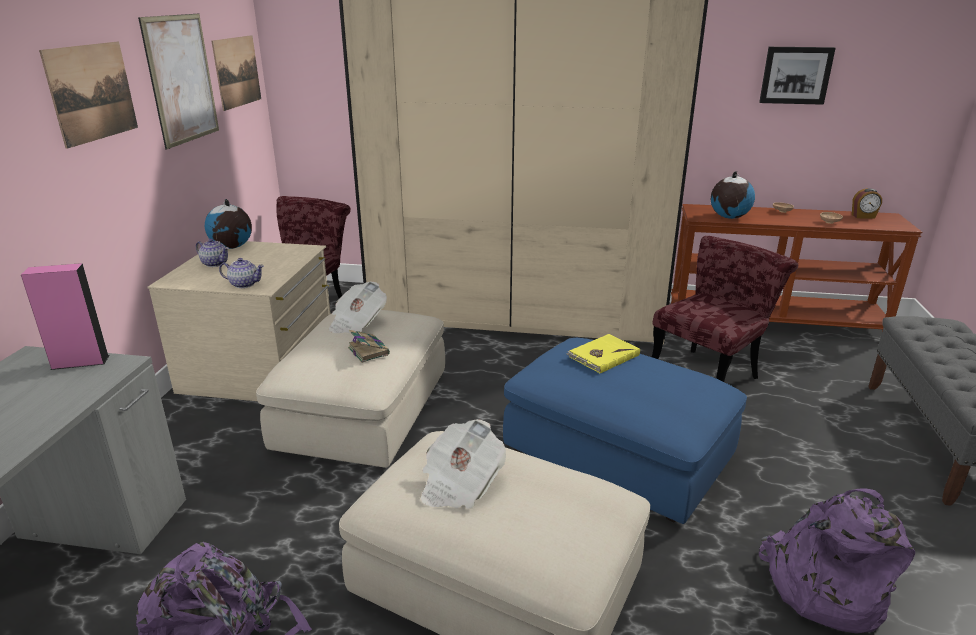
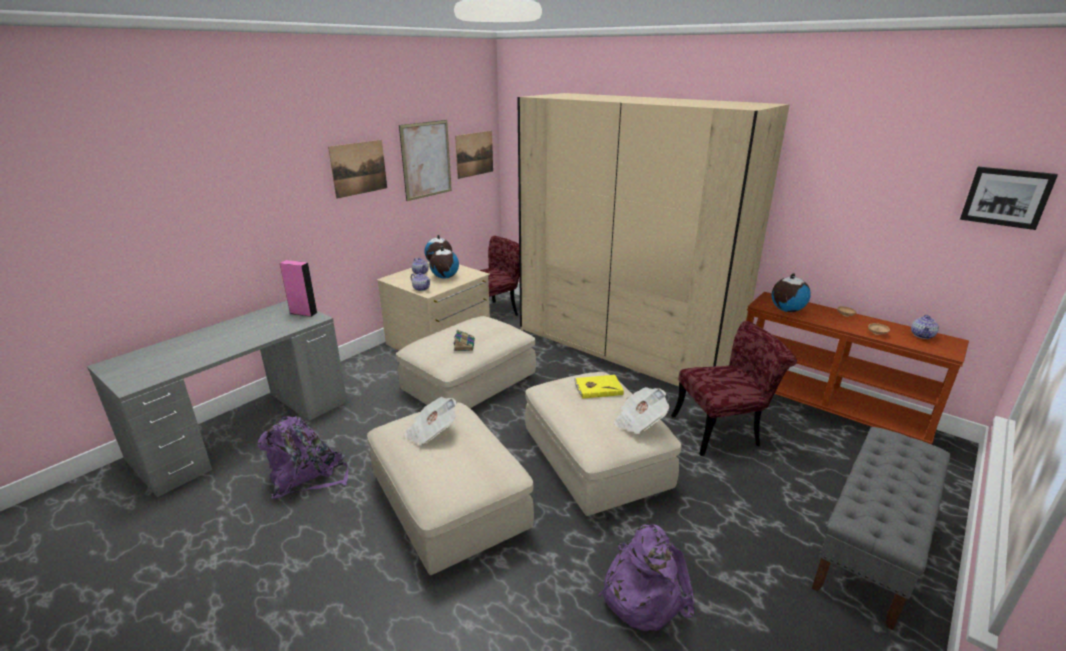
camera: 30 degrees right, 0 degrees up
newspaper [328,281,387,333] -> newspaper moved to [613,387,669,434]
blue ottoman [503,338,747,524] -> beige ottoman [525,372,681,516]
picture [759,47,836,105] -> picture moved to [960,167,1058,230]
alarm clock [852,188,882,219] -> teapot [911,315,939,339]
none -> globe [429,246,459,279]

